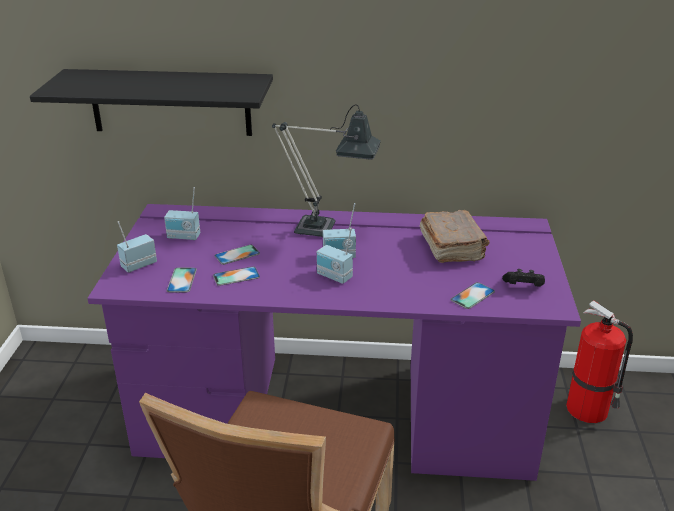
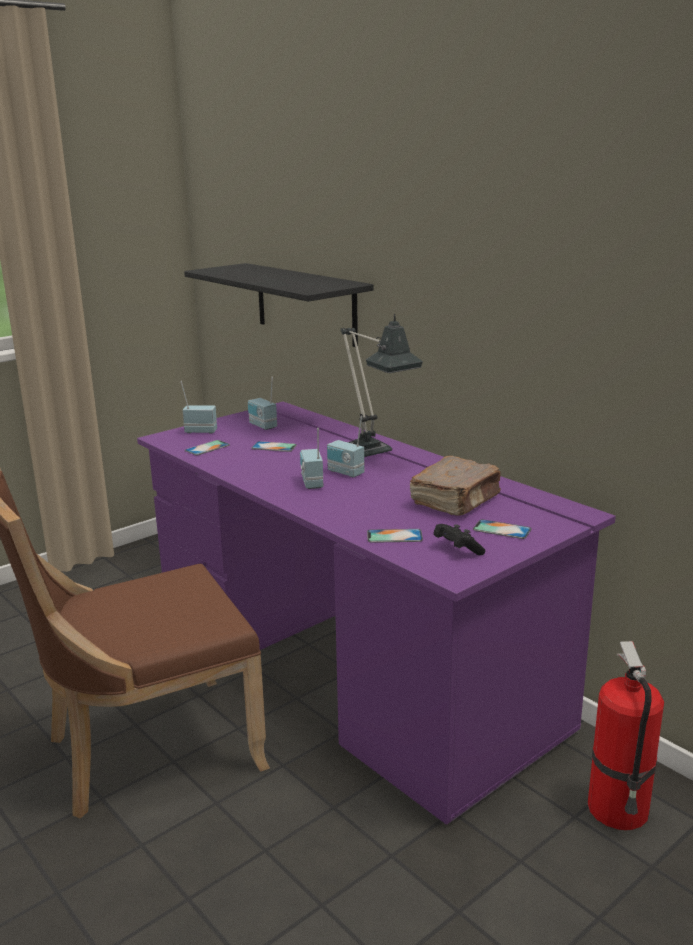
camera: 45 degrees right, 10 degrees down
phone [213,266,260,286] -> phone moved to [473,519,532,539]

